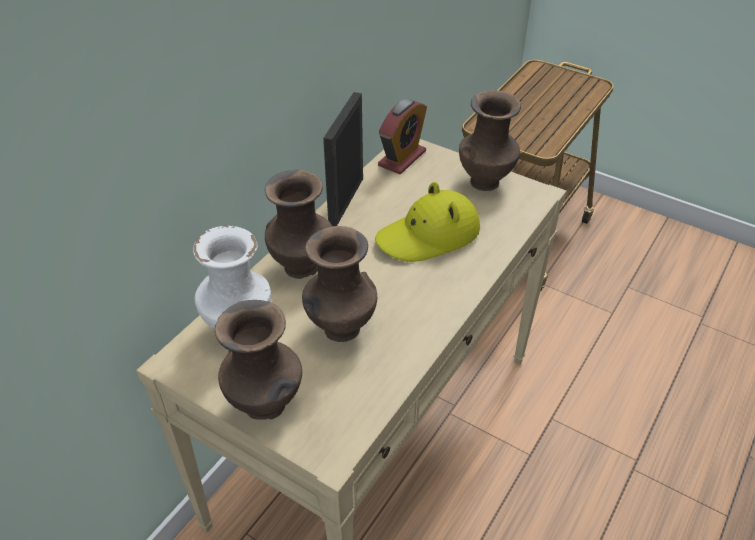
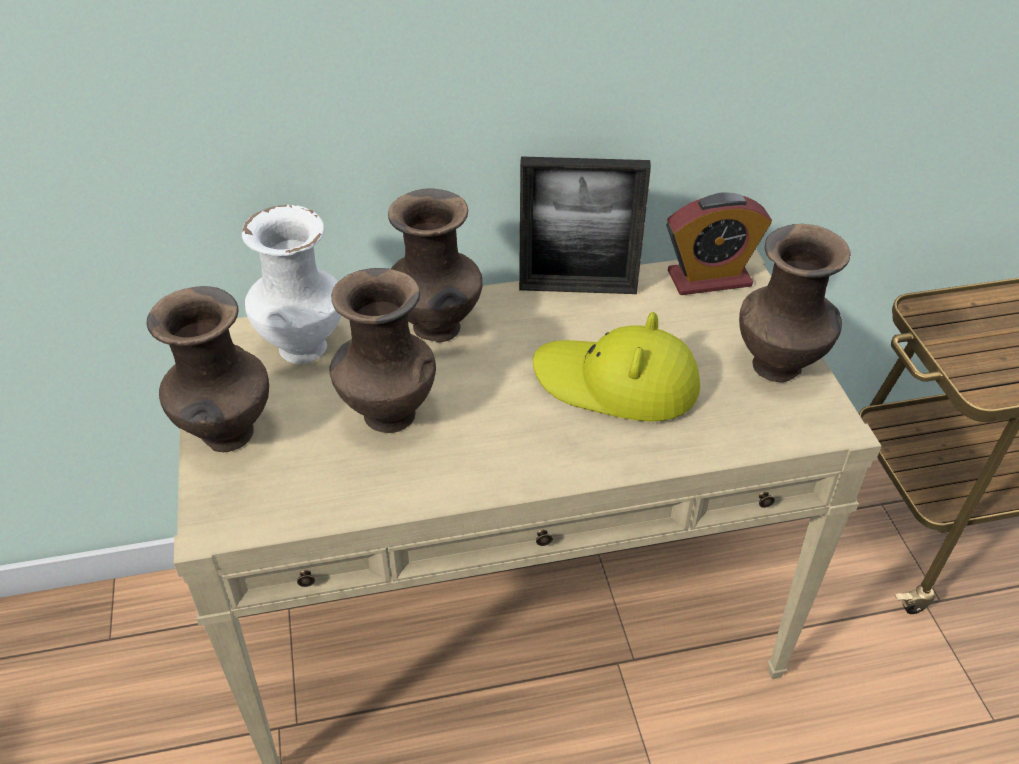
camera: 45 degrees right, 0 degrees up
picture frame [323,92,363,226] -> picture frame turned 150 degrees counterclockwise [519,156,651,294]

